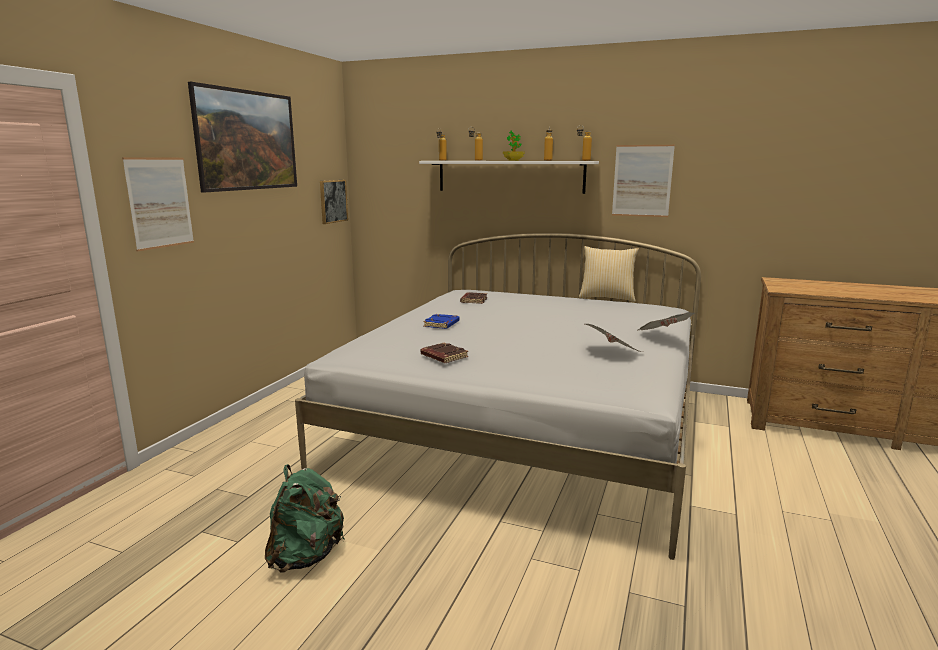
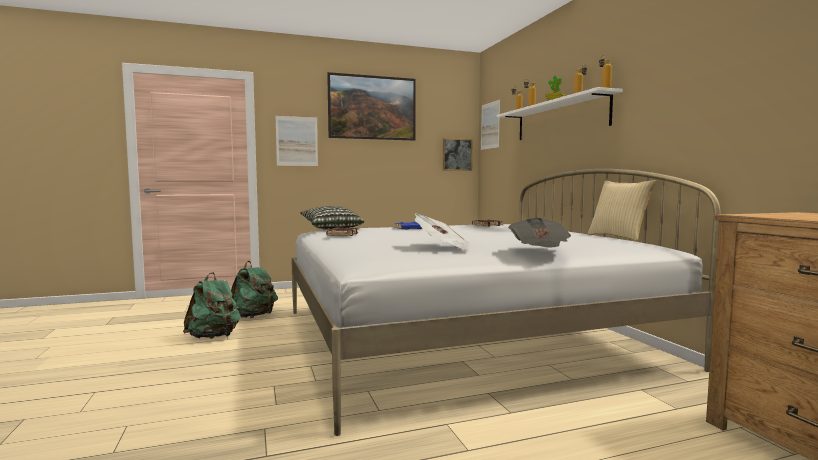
camera: 50 degrees right, 10 degrees down
picture [612,145,675,217] -> picture moved to [481,98,500,151]
none -> green backpack [231,261,278,318]
none -> pillow [300,206,364,230]

